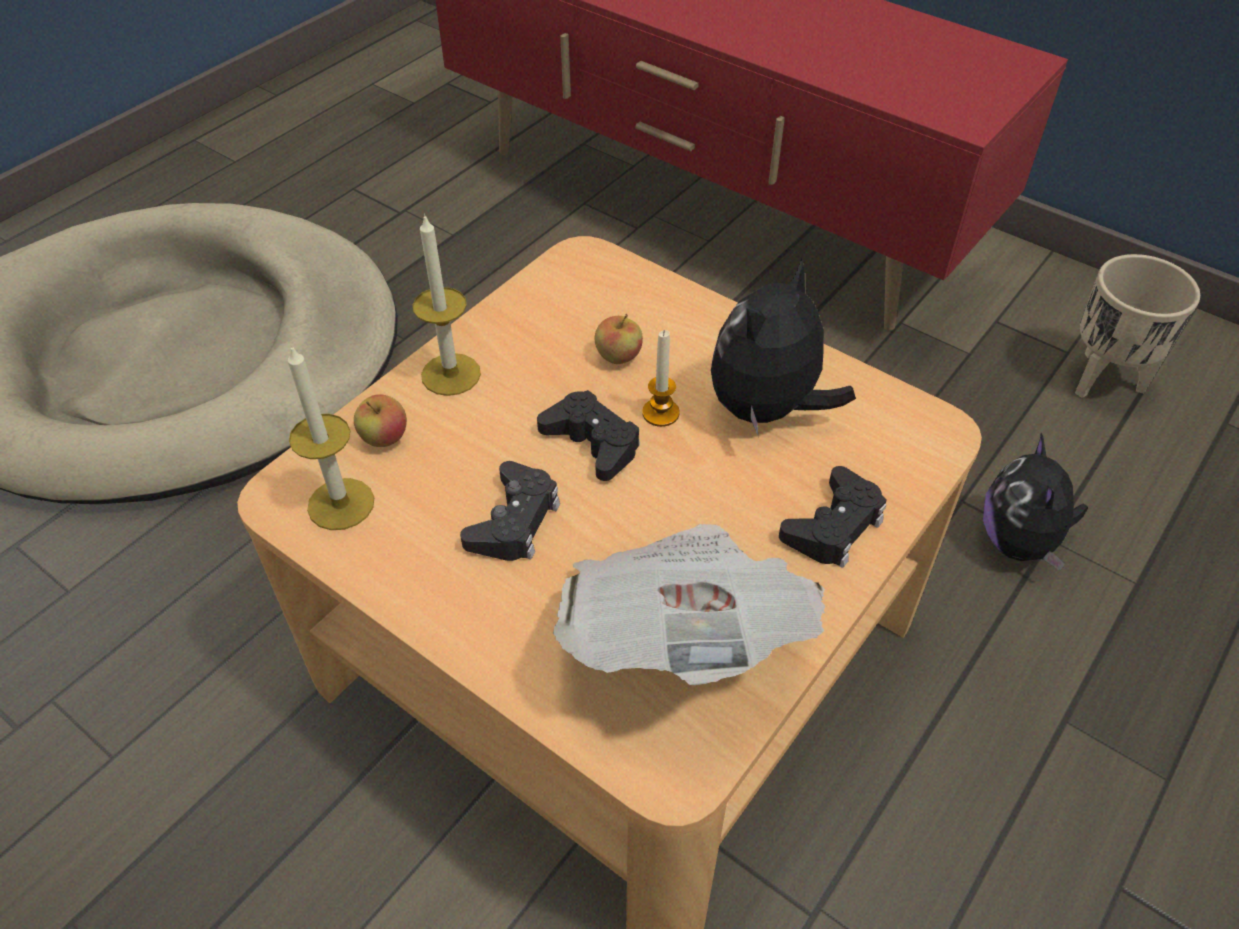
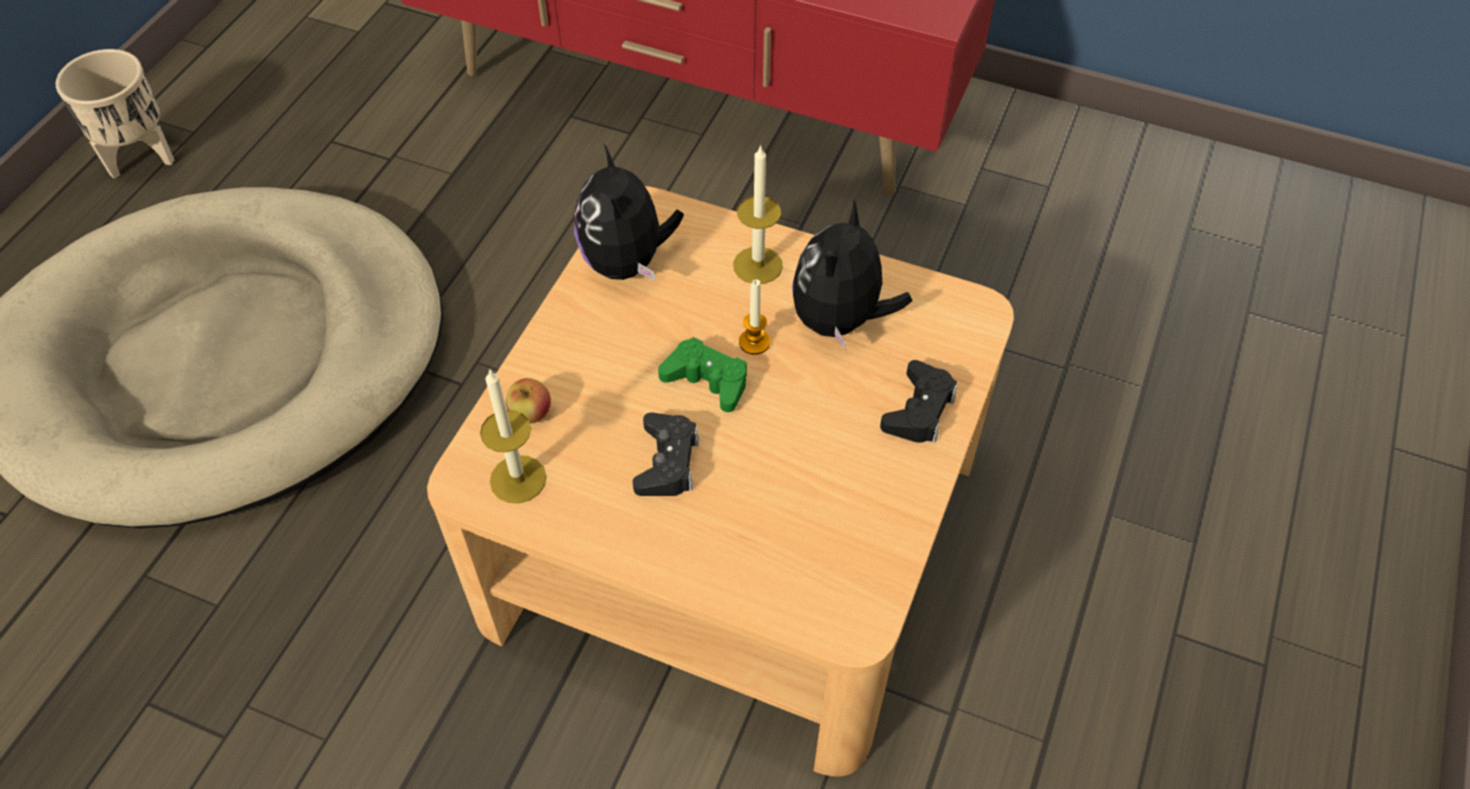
camera: 15 degrees left, 5 degrees up
candle [413,214,481,396] -> candle moved to [733,145,783,284]
black game controller [537,390,640,481] -> green game controller [658,337,747,412]
newspaper [553,524,826,685] -> none
apple [594,314,643,364] -> none
plush toy [983,433,1088,571] -> plush toy moved to [574,143,684,281]
beige planter [1075,254,1200,398] -> beige planter moved to [56,49,174,179]

